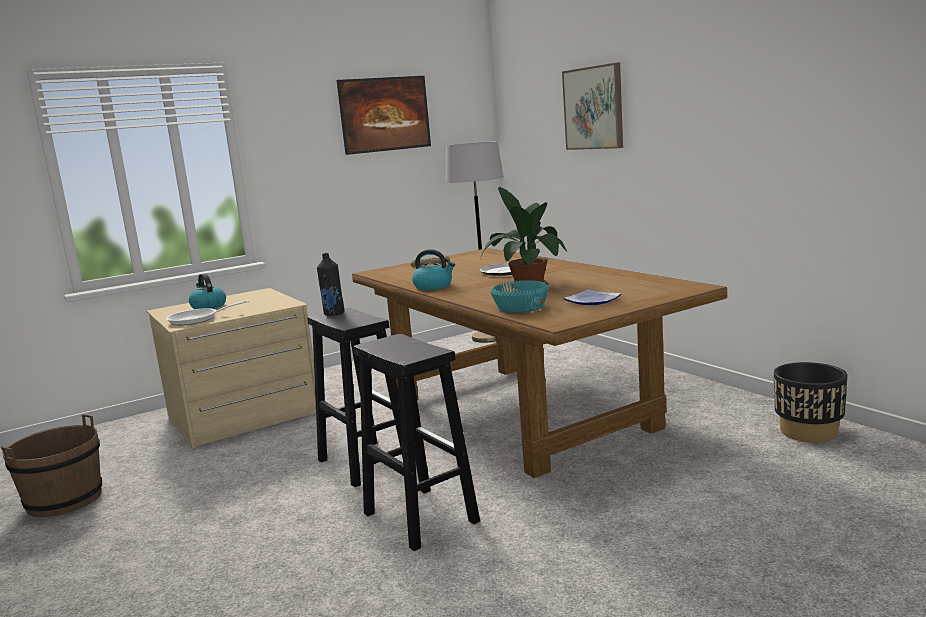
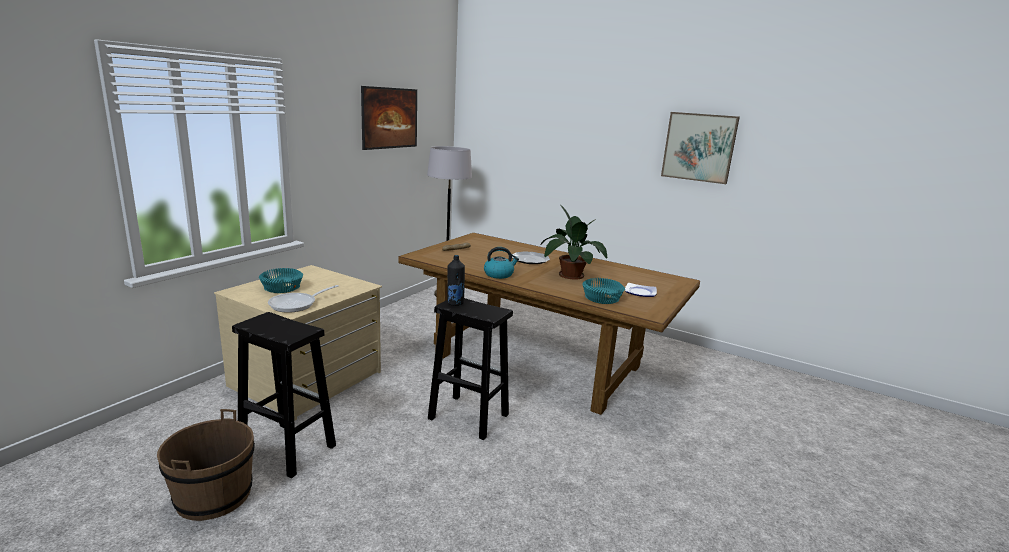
camera: 30 degrees left, 5 degrees up
kettle [189,273,226,309] -> turquoise bowl [259,268,303,293]
black stool [353,334,480,551] -> black stool moved to [232,312,336,478]
picture [562,62,623,150] -> picture moved to [661,112,740,184]
black planter [774,362,847,442] -> none

